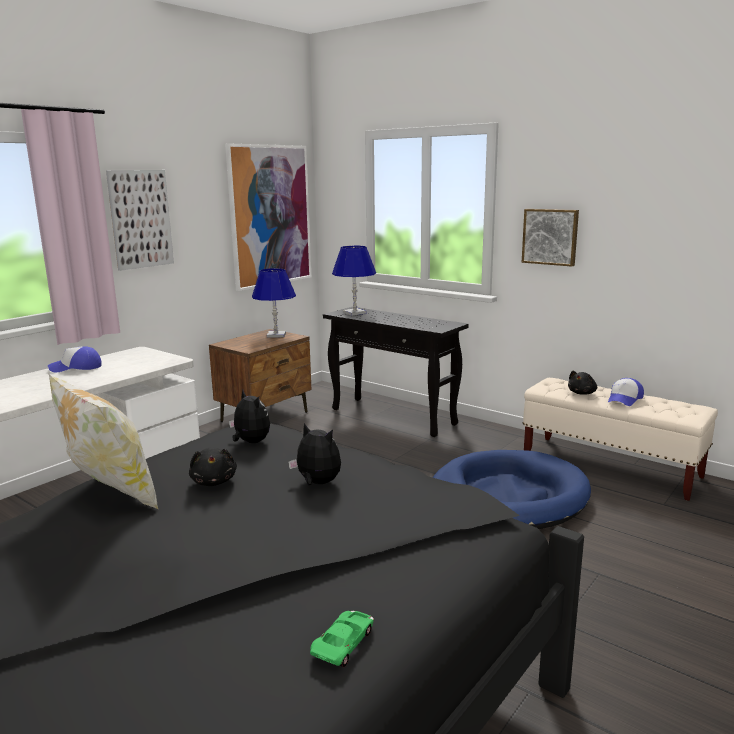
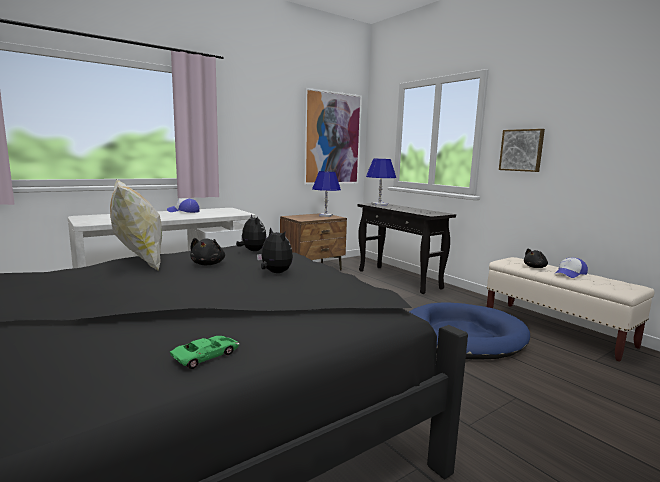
camera: 15 degrees right, 5 degrees down
picture [106,170,174,271] -> none

